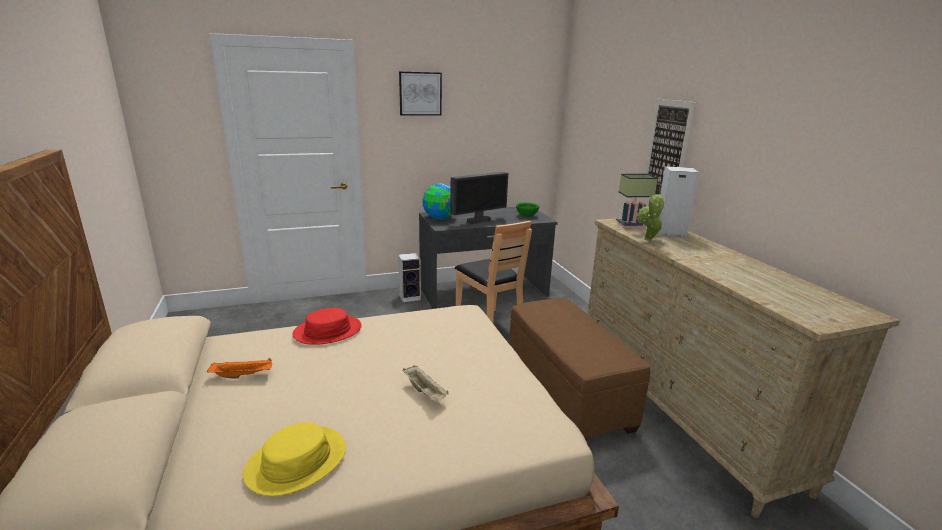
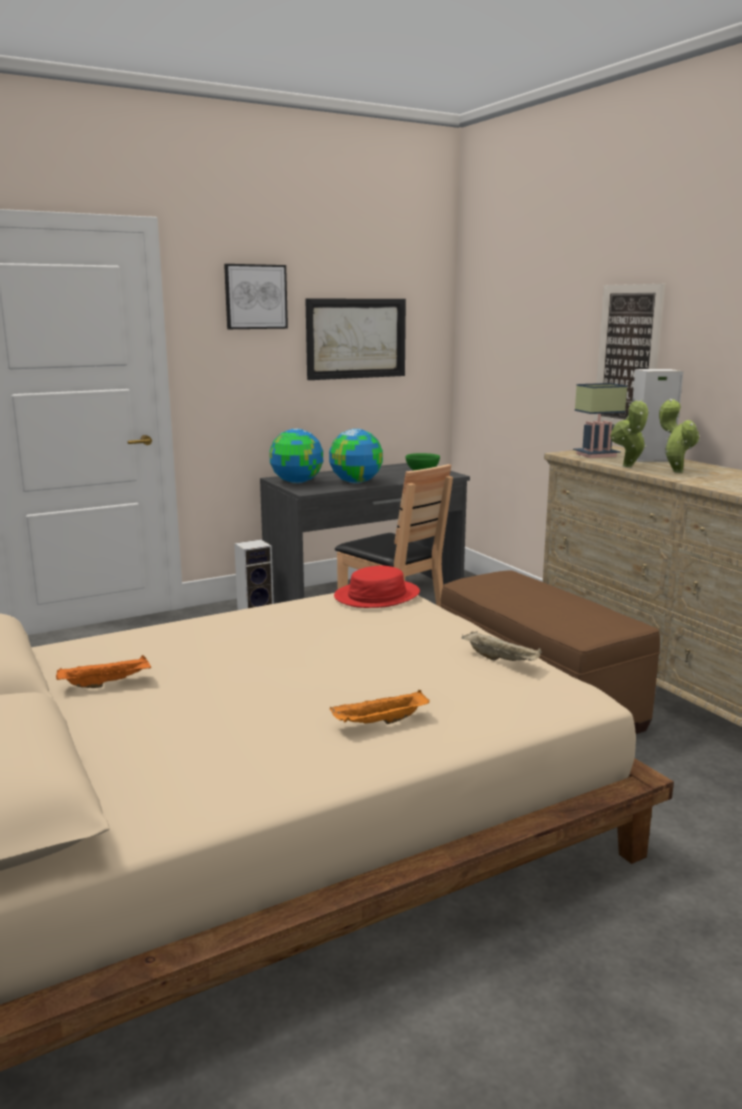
camera: 10 degrees left, 5 degrees down
yellow hat [243,422,346,496] -> none
red hat [293,308,362,345] -> red hat moved to [334,565,420,608]
beige tray [403,366,449,402] -> beige tray moved to [462,631,542,661]
monitor [450,172,508,224] -> globe [329,429,383,484]
none -> picture [305,298,406,380]
none -> orange tray [330,690,429,724]
none -> potted plant [659,399,699,473]

